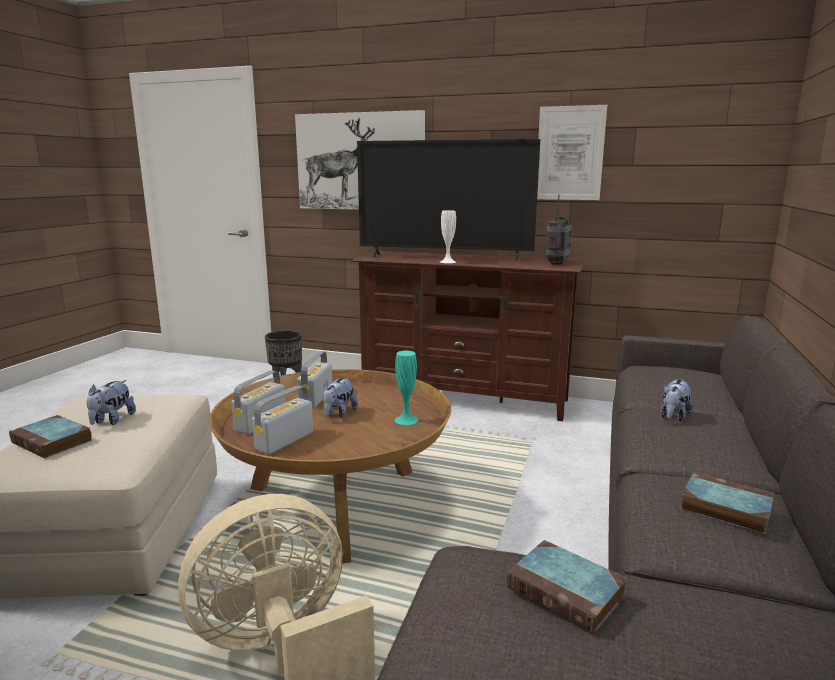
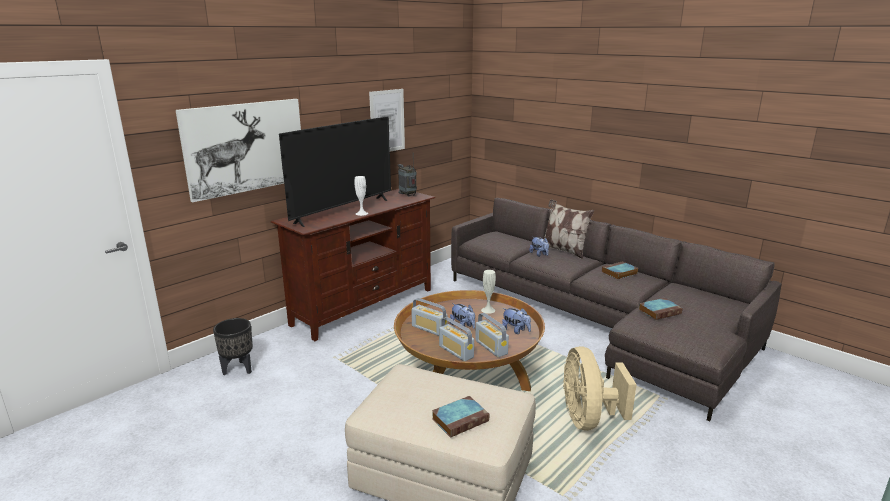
camera: 65 degrees left, 5 degrees up
plush toy [86,380,136,425] -> plush toy moved to [502,308,531,334]
turquoise vase [395,351,418,425] -> white vase [481,270,496,314]
none -> pillow [544,200,594,259]

